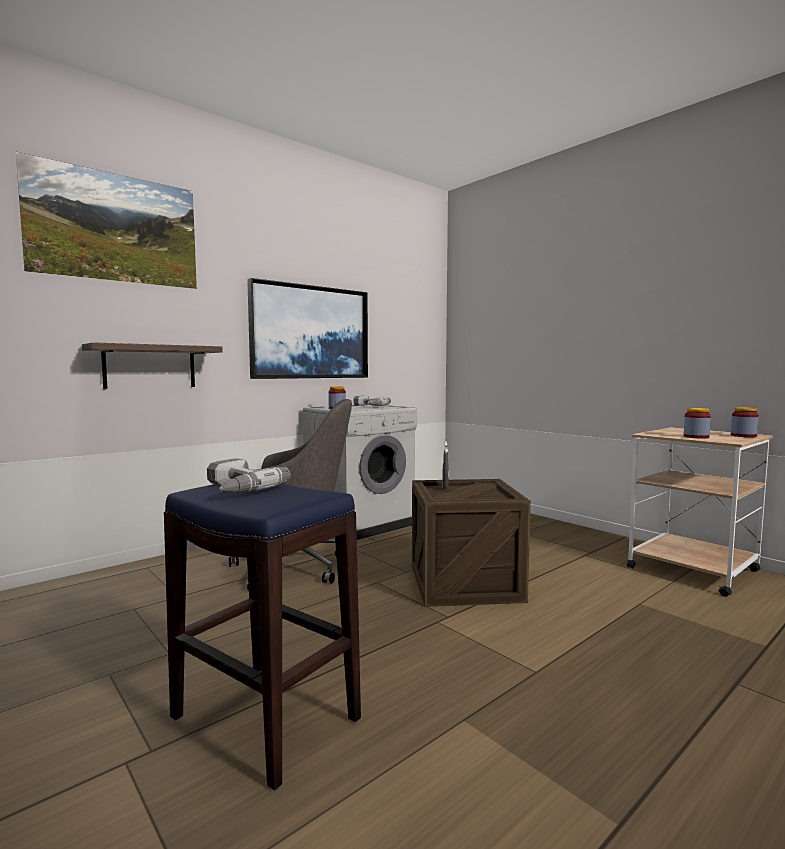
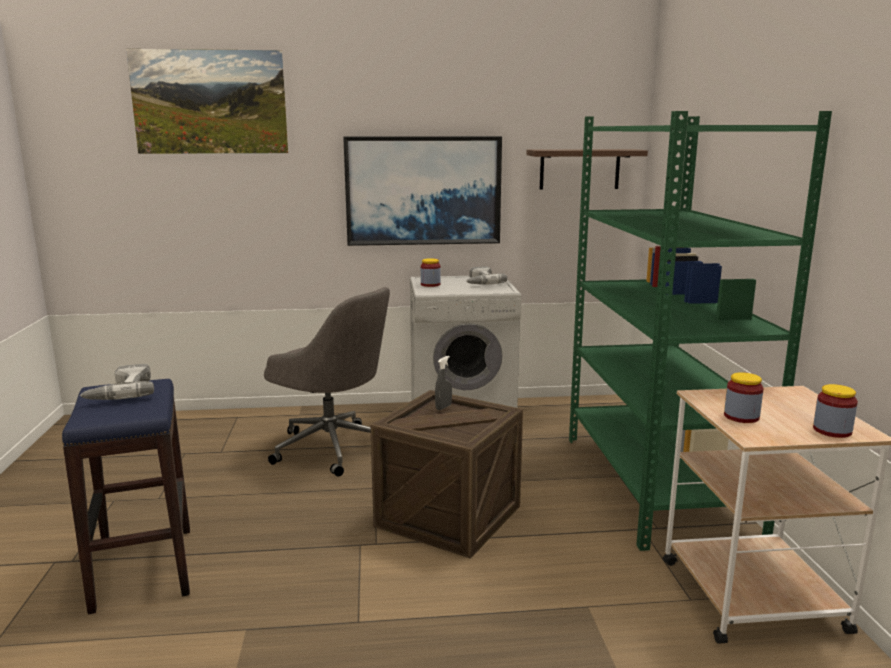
camera: 35 degrees right, 10 degrees up
shelf [82,342,223,389] -> shelf moved to [526,149,648,190]
none -> green bookcase [569,111,832,551]

